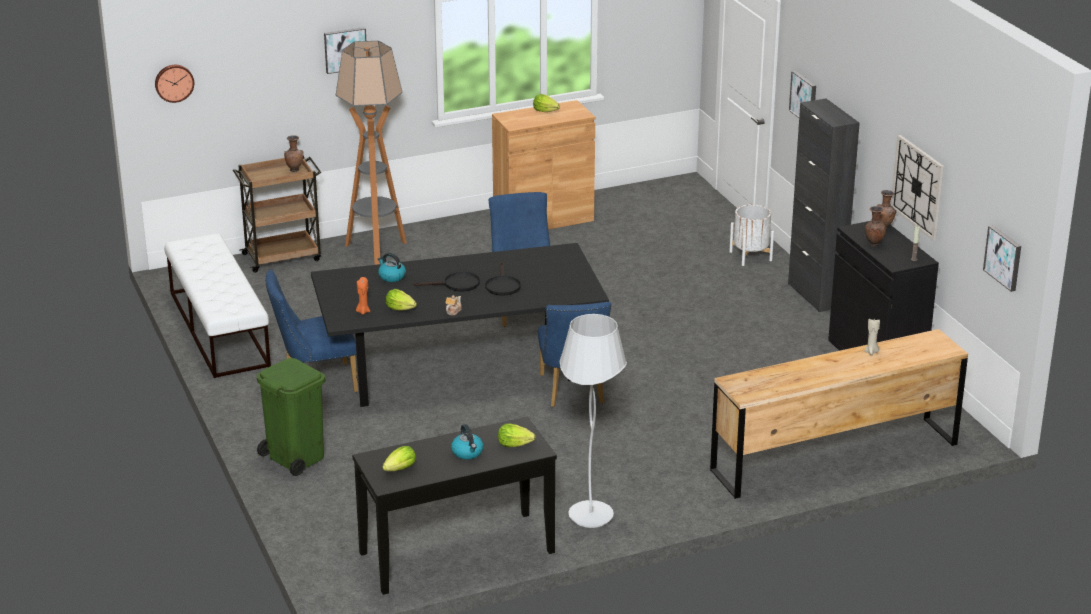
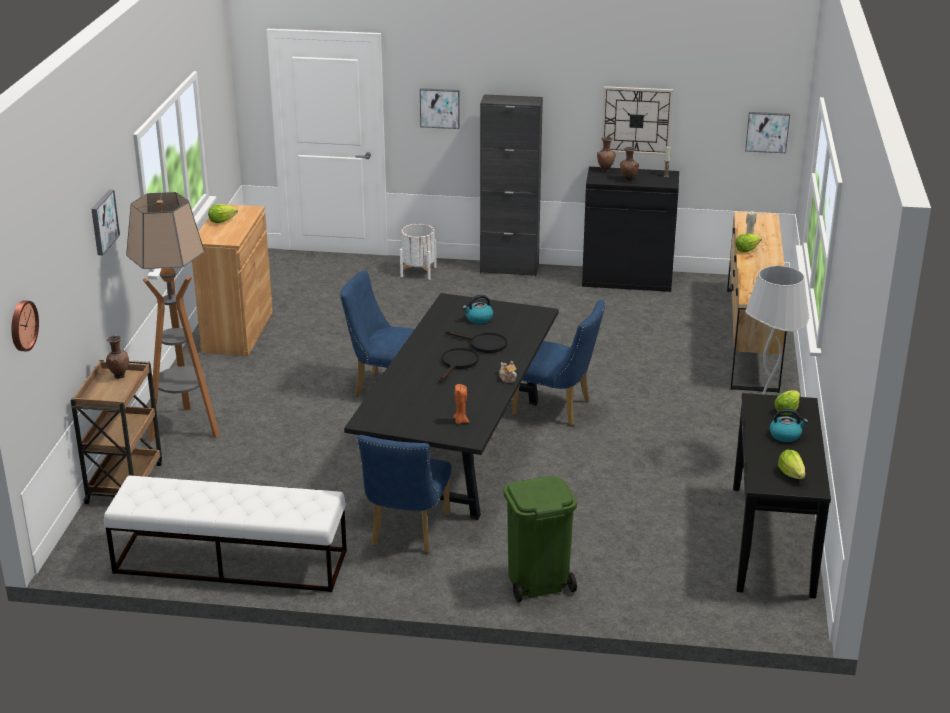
camera: 60 degrees left, 0 degrees up
kettle [378,253,406,282] -> kettle moved to [463,295,493,324]
lettuce [386,289,417,310] -> lettuce moved to [735,233,762,252]

